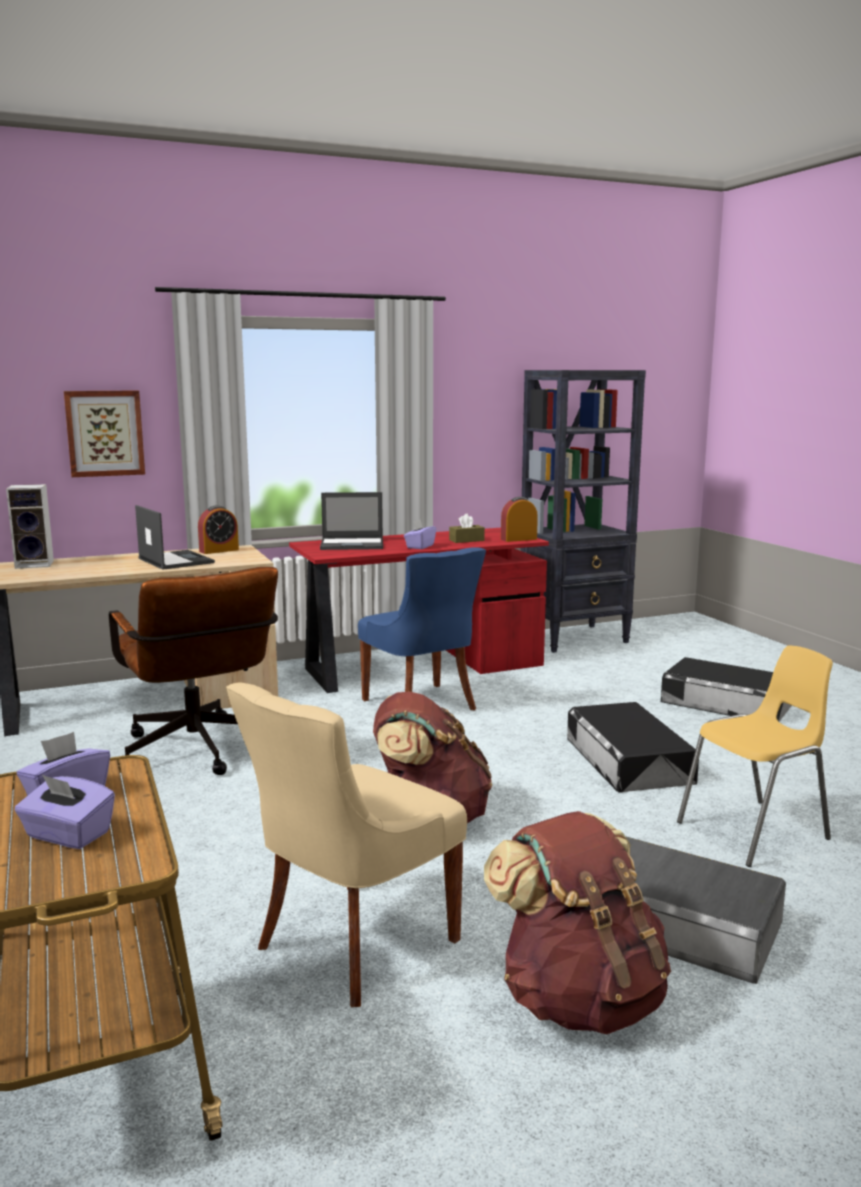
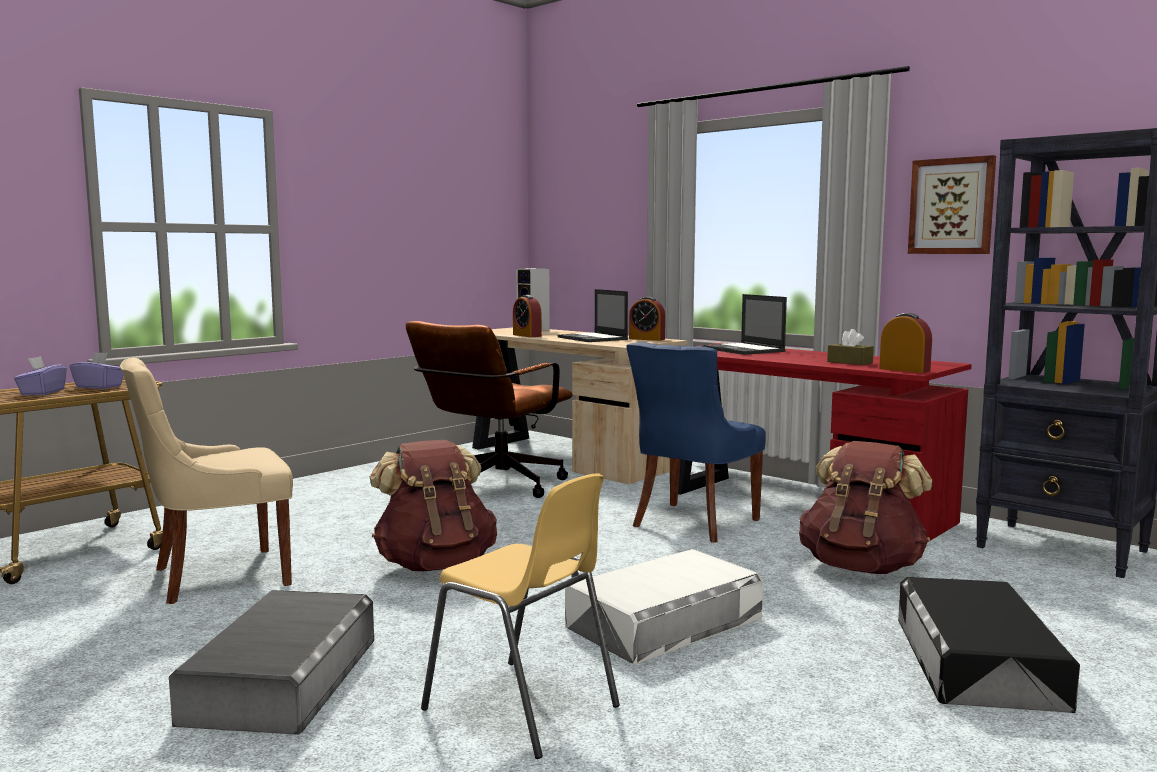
camera: 65 degrees right, 5 degrees down
picture [64,391,145,477] -> picture moved to [908,155,996,254]
laptop [135,505,215,570] -> laptop turned 120 degrees clockwise [558,289,628,342]
beige chair [226,682,467,1007] -> beige chair turned 45 degrees counterclockwise [120,358,293,604]
purple tissue box [404,519,436,549] -> none
brown backpack [484,811,671,1034] -> brown backpack moved to [799,441,933,574]
black storage box [567,702,699,792] -> white storage box [565,549,763,664]
none -> alarm clock [513,295,542,337]

